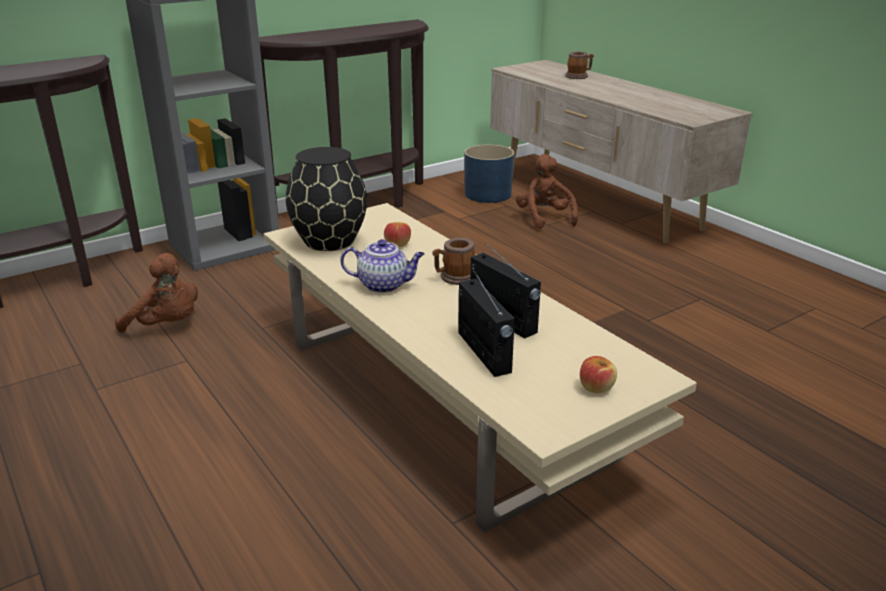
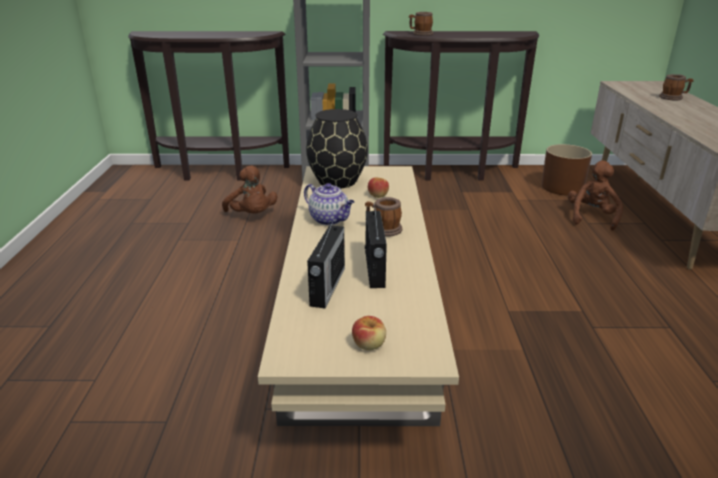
camera: 35 degrees right, 0 degrees up
blue planter [464,144,514,203] -> brown planter [542,144,592,196]
none -> mug [409,12,433,36]

